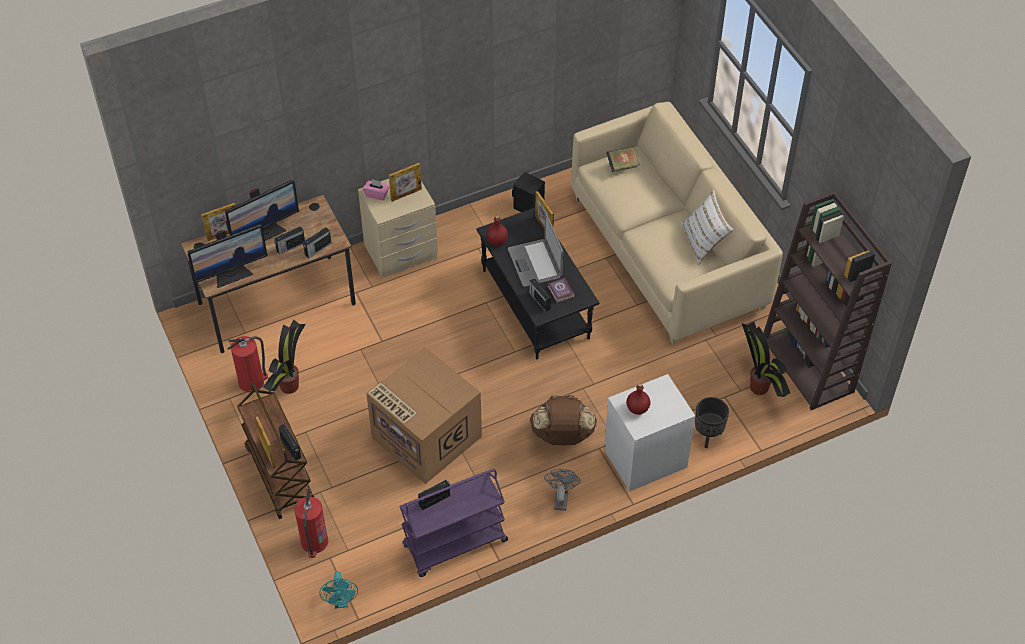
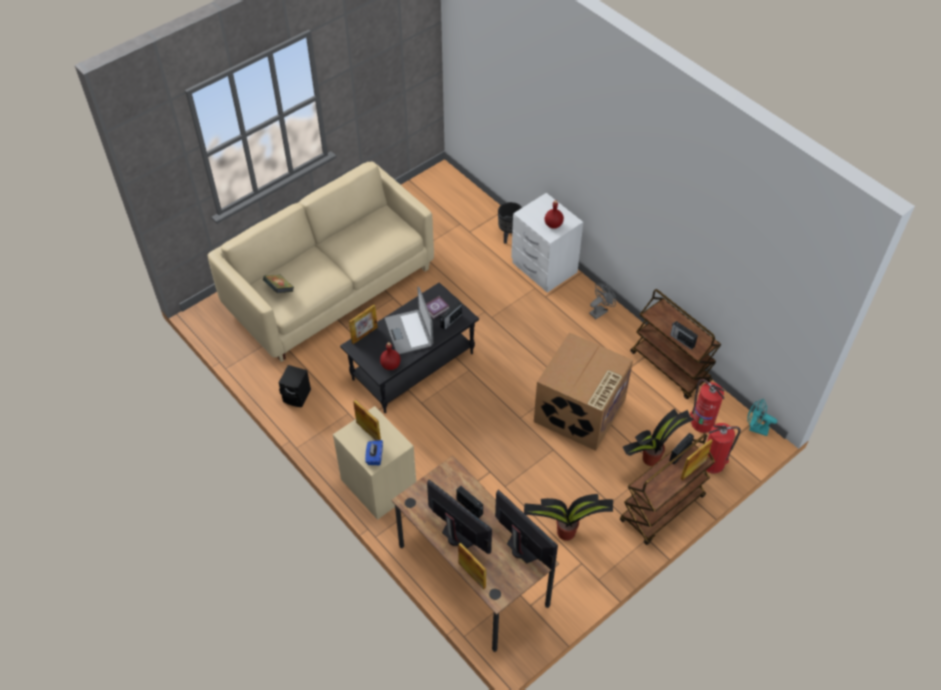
camera: 105 degrees left, 0 degrees up
fire extinguisher [227,336,268,392] -> fire extinguisher moved to [690,379,725,433]
radio [303,228,332,258] -> none
turquoise fan [319,571,358,609] -> turquoise fan turned 135 degrees counterclockwise [747,399,777,436]
pink tissue box [363,179,390,200] -> blue tissue box [365,440,383,465]
purple cart [399,469,508,577] -> brown cart [630,289,721,399]
laptop [508,213,563,287] -> laptop turned 105 degrees clockwise [385,286,433,354]
brown backpack [530,395,597,445] -> none
grey fan [544,469,581,511] -> grey fan turned 150 degrees clockwise [589,283,616,319]
white pillow [681,190,733,266] -> none
potted plant [742,322,790,397] -> potted plant moved to [623,408,695,466]
brown bookcase [764,191,892,410] -> none

